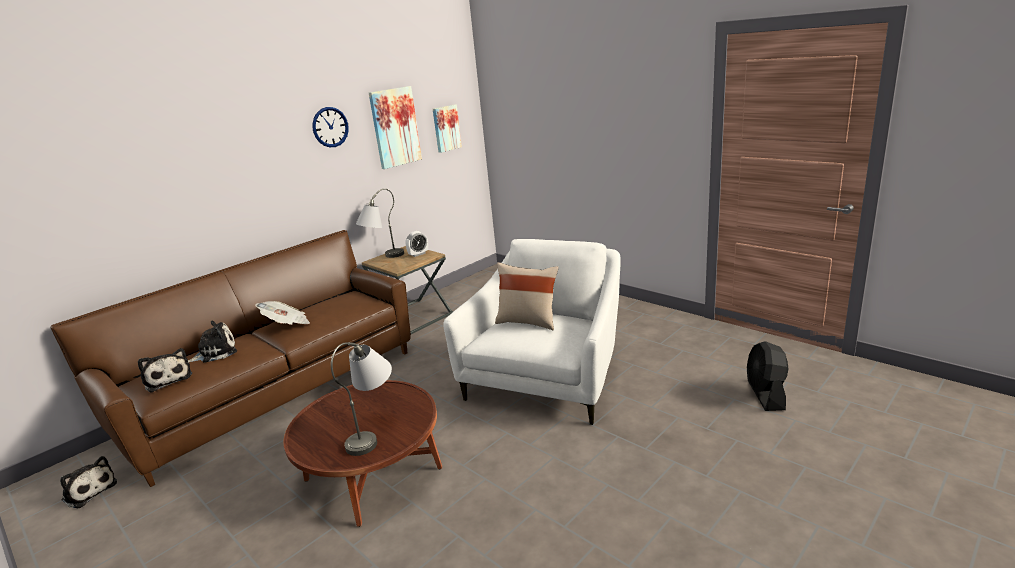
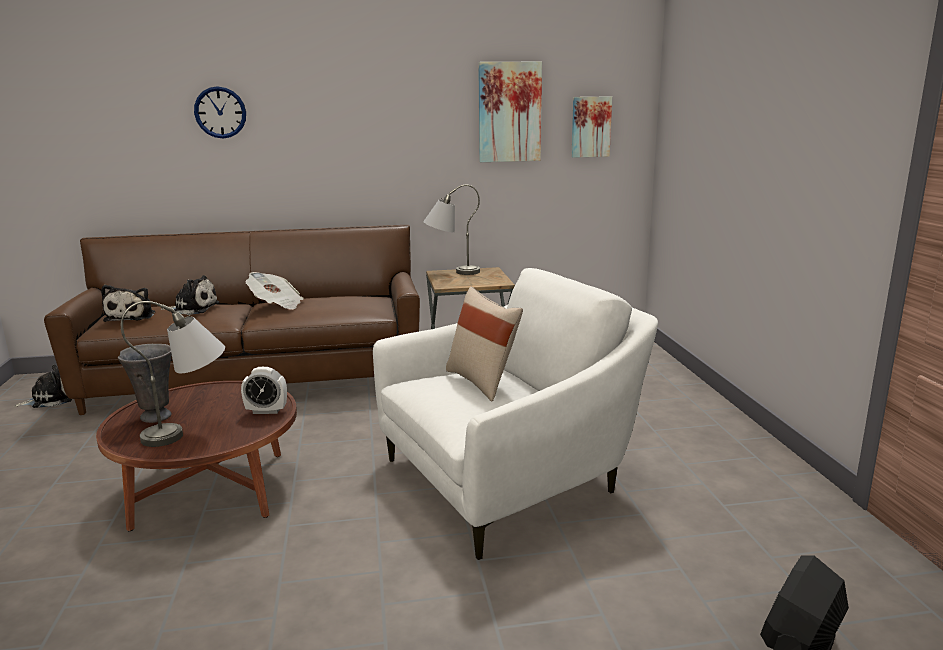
camera: 35 degrees right, 5 degrees down
plush toy [60,456,117,508] -> plush toy turned 90 degrees counterclockwise [14,365,72,408]
wall clock [312,107,349,147] -> wall clock moved to [194,86,246,138]
alarm clock [405,231,428,257] -> alarm clock moved to [241,367,287,414]
none -> grey vase [118,344,172,423]

